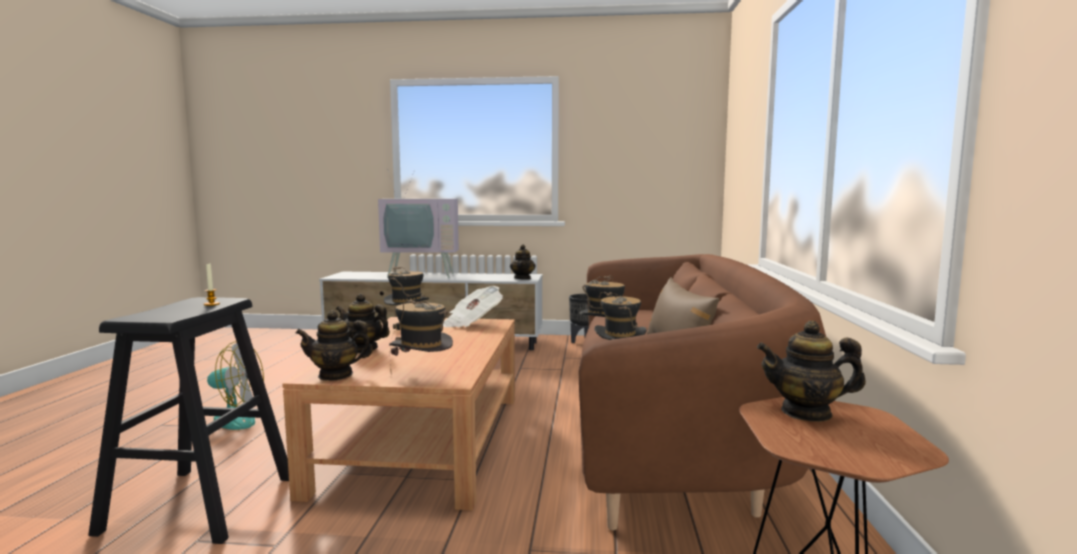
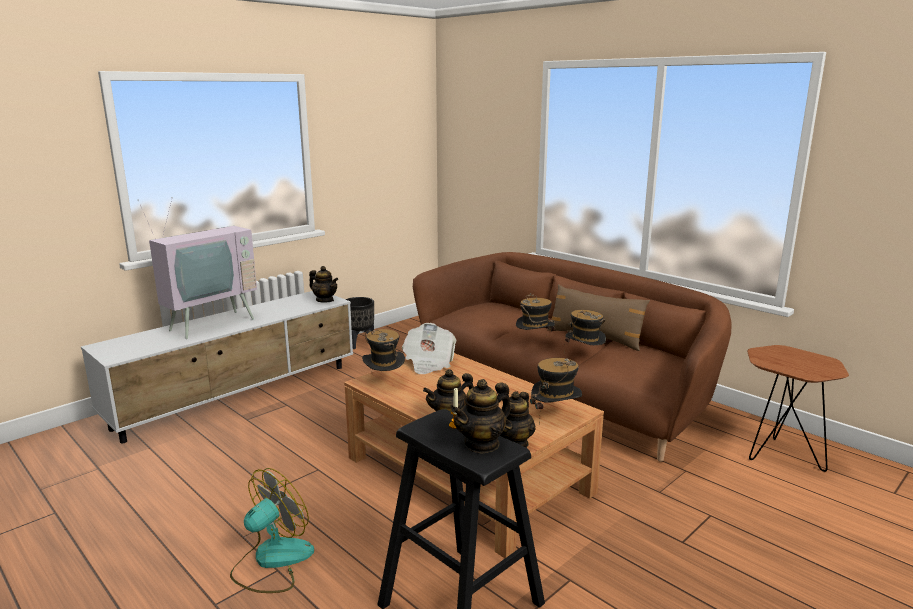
camera: 50 degrees left, 10 degrees up
teapot [757,321,866,422] -> teapot moved to [451,379,511,454]

